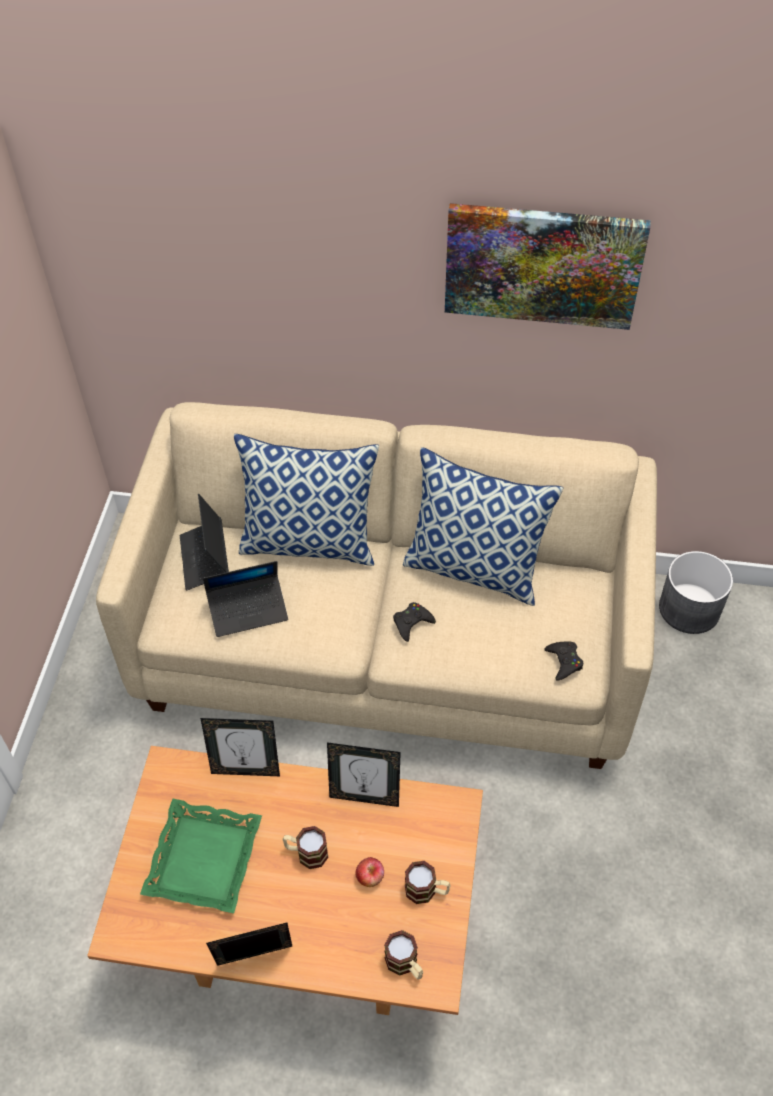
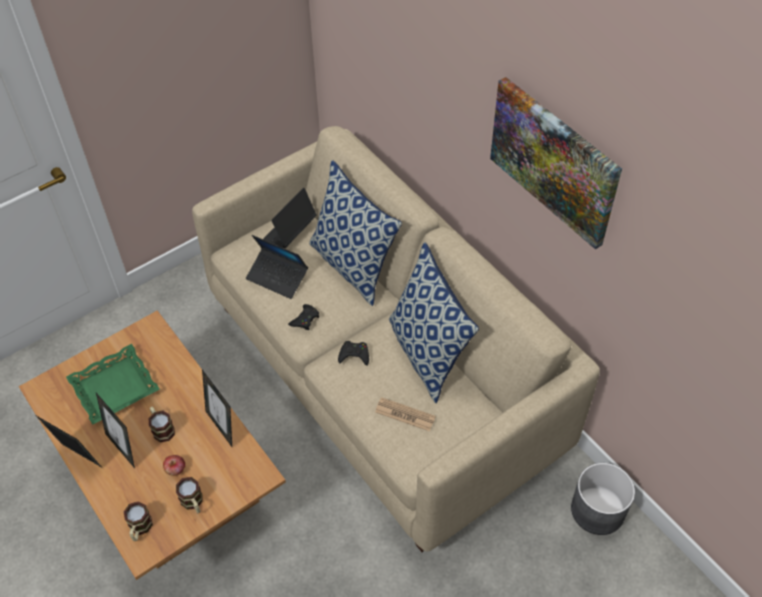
camera: 45 degrees right, 0 degrees up
picture frame [200,718,280,776] -> picture frame moved to [96,393,135,468]
black game controller [544,641,583,680] -> black game controller moved to [288,304,319,330]
none -> newspaper [375,397,436,431]

